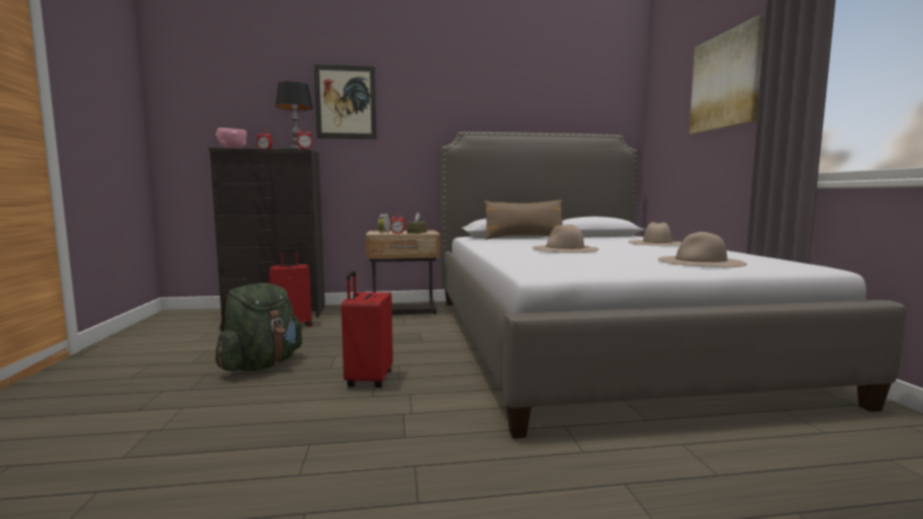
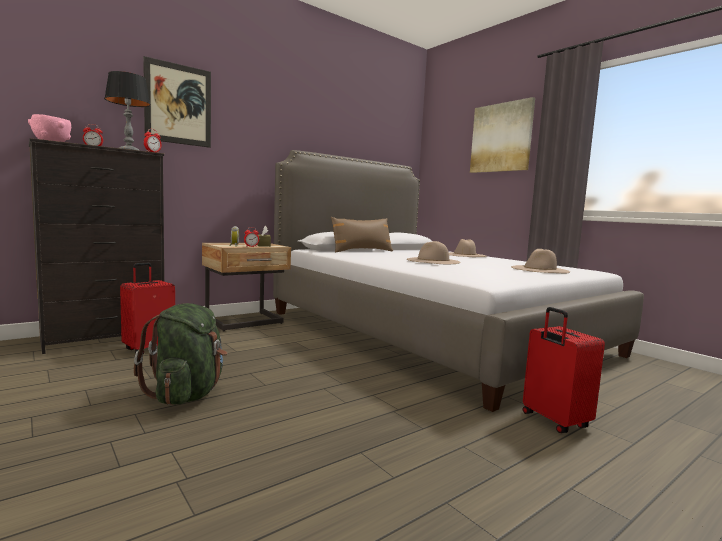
camera: 30 degrees left, 0 degrees up
red suitcase [341,271,393,388] -> red suitcase moved to [523,307,605,433]

